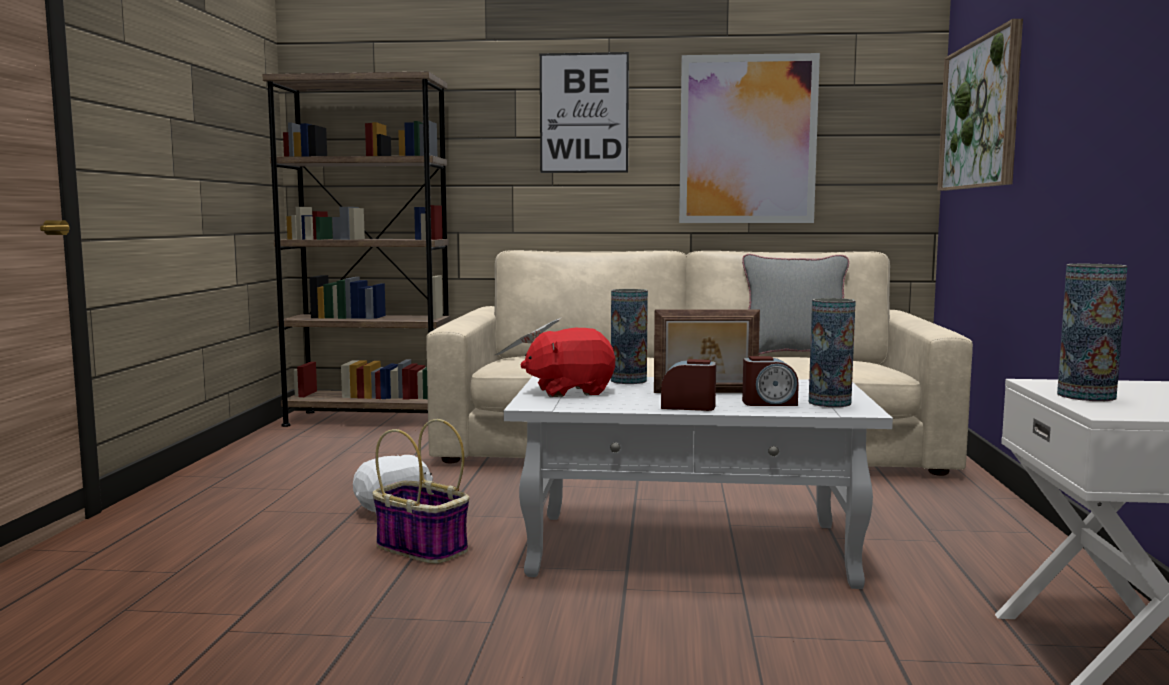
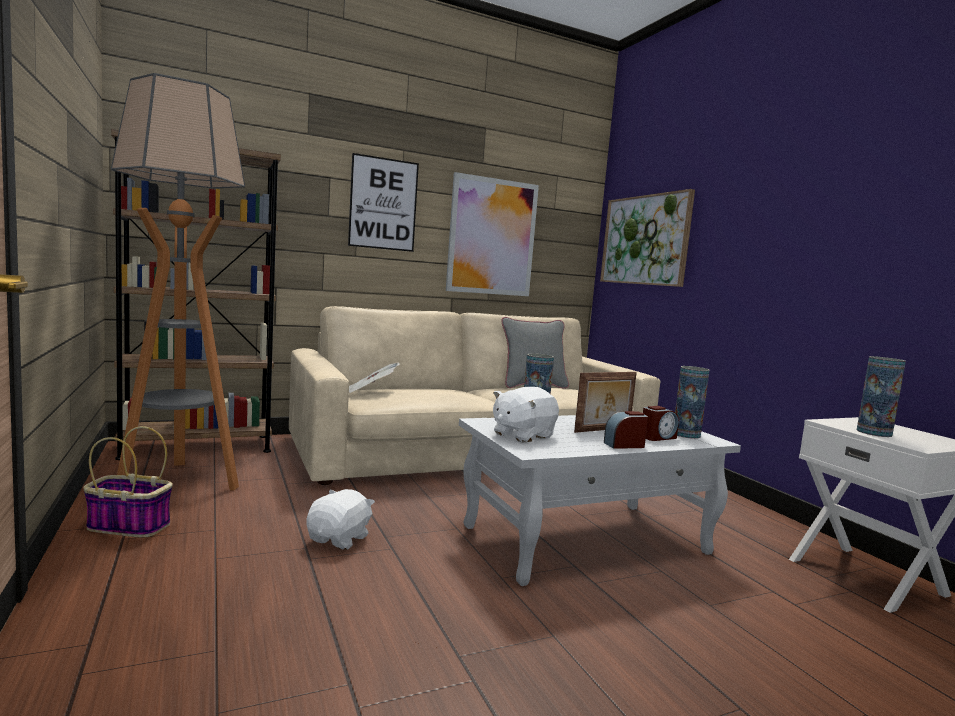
camera: 30 degrees left, 0 degrees up
basket [372,419,469,564] -> basket moved to [83,426,173,537]
red plush toy [520,328,615,397] -> white plush toy [493,387,559,443]
none -> floor lamp [111,73,245,491]

